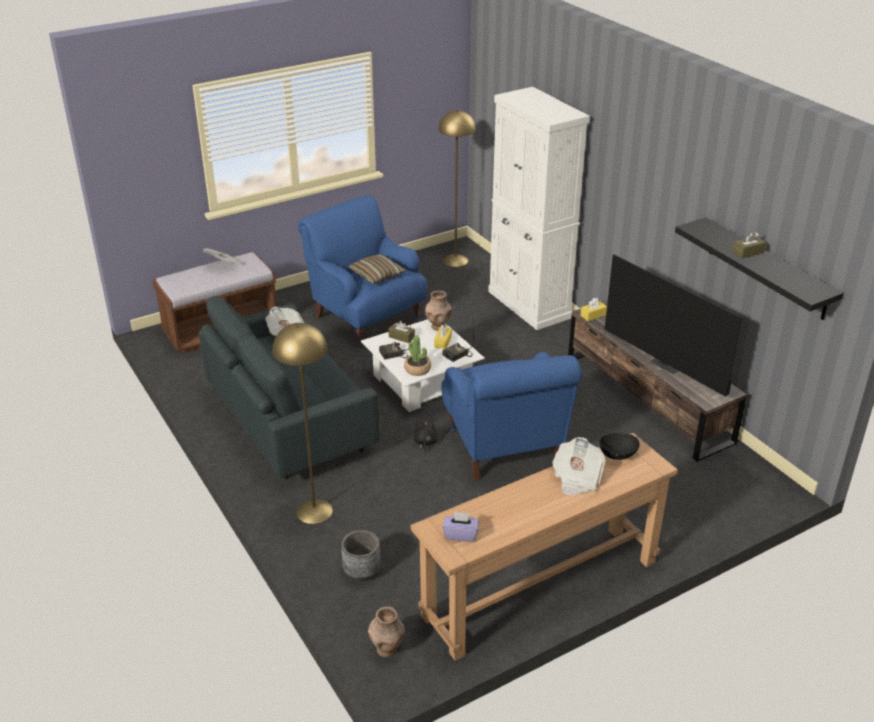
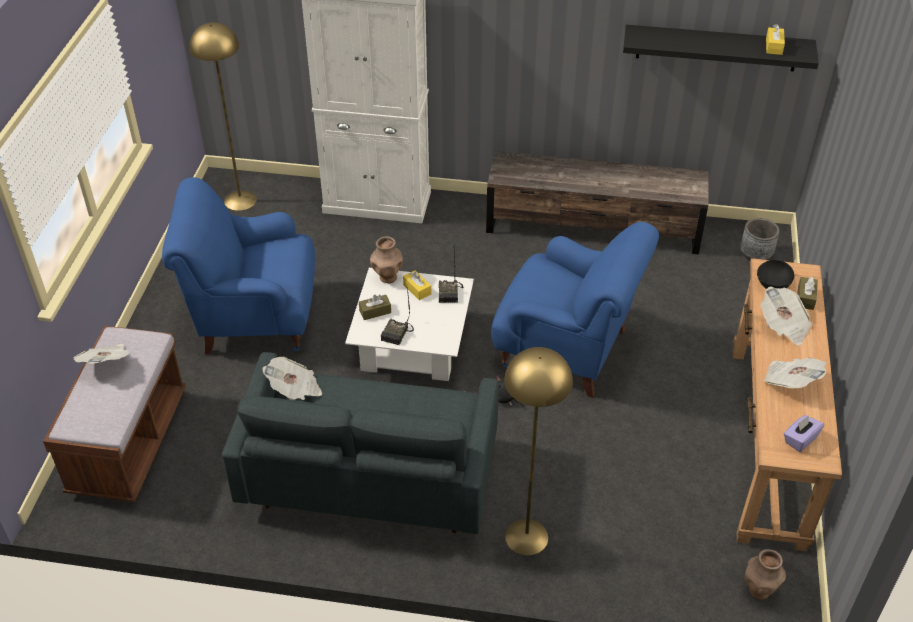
camera: 50 degrees left, 10 degrees up
grey planter [341,530,381,581] -> grey planter moved to [741,218,780,261]
pillow [348,254,406,284] -> none
potted plant [404,336,431,376] -> none
yellow tissue box [581,298,607,321] -> yellow tissue box moved to [766,24,785,55]
television [605,254,742,397] -> none
brown tissue box [733,232,766,259] -> brown tissue box moved to [797,277,818,310]
none -> newspaper [763,358,826,389]

